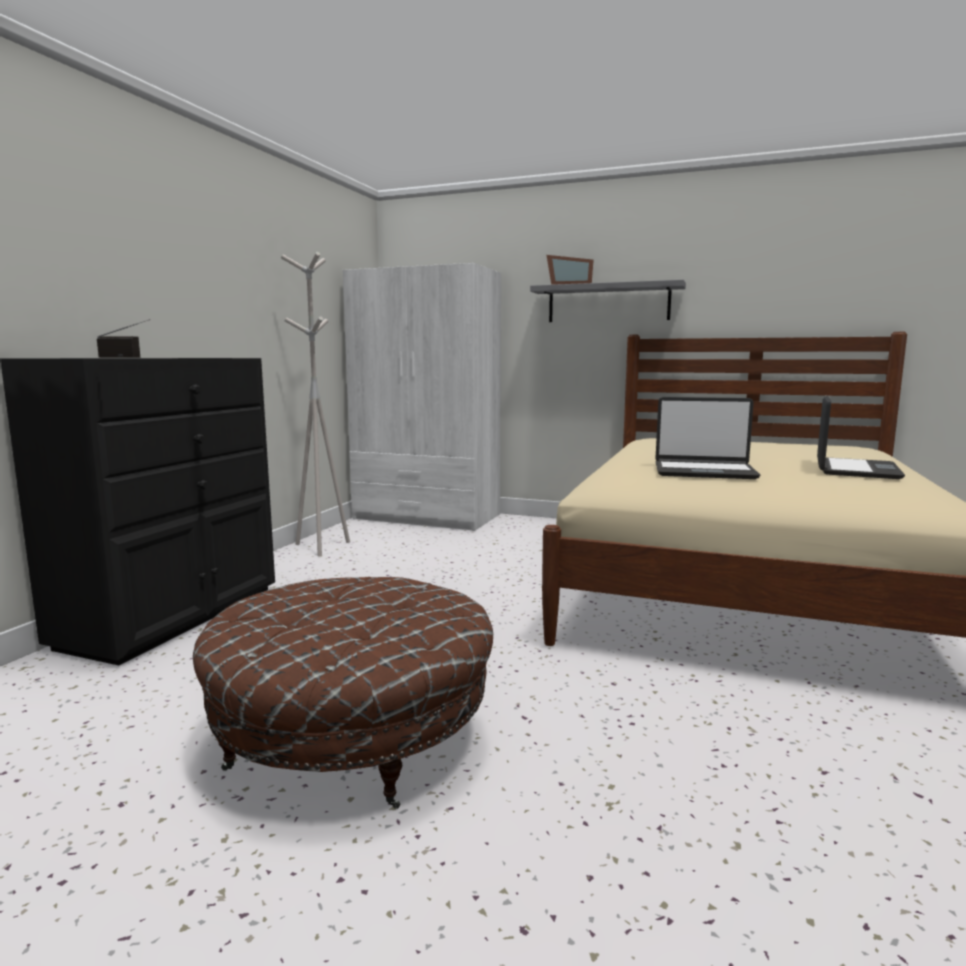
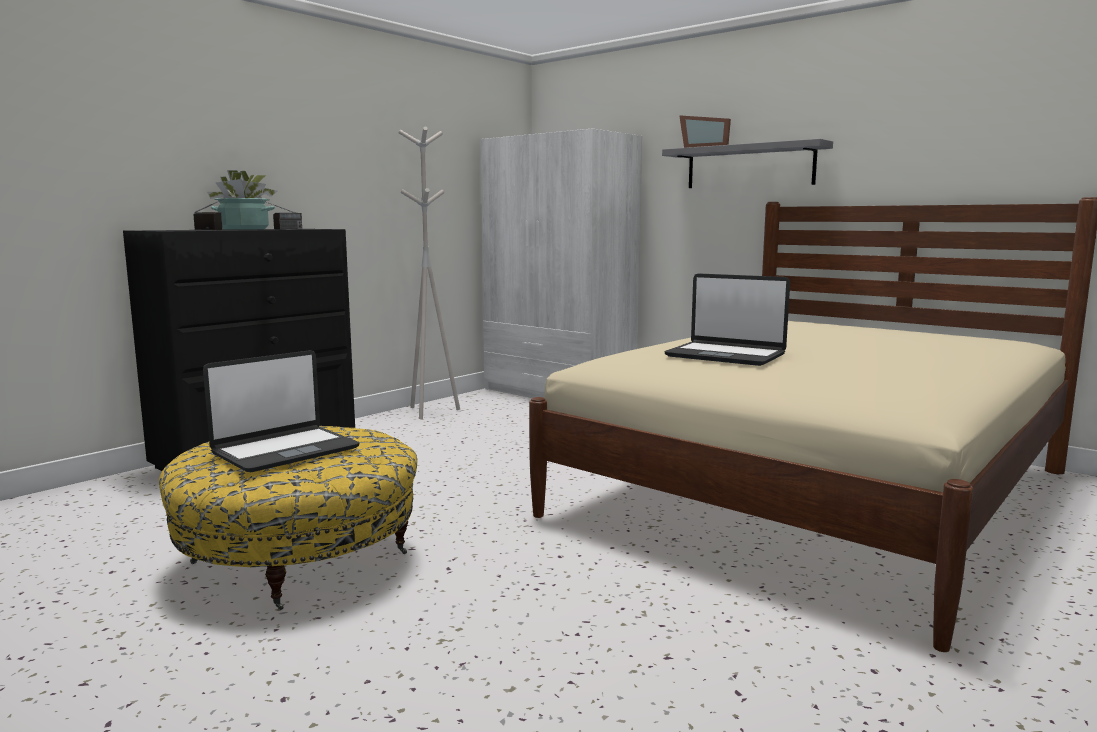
camera: 20 degrees right, 0 degrees up
brown ottoman [193,577,493,809] -> yellow ottoman [159,426,417,610]
laptop [817,396,905,479] -> laptop moved to [203,350,360,472]
none -> potted plant [207,170,277,229]
none -> radio [259,199,302,229]

